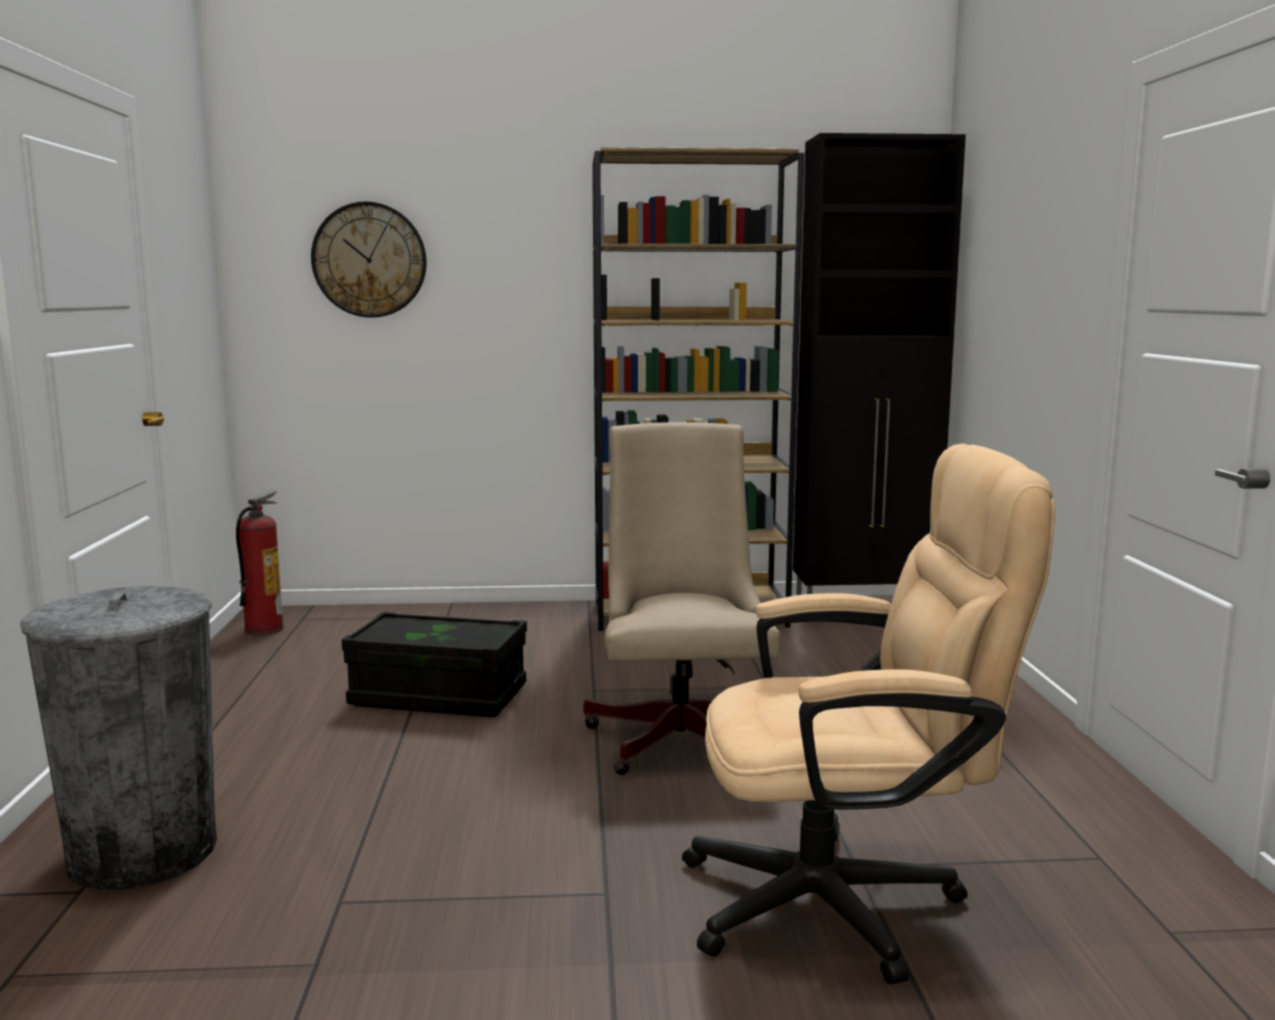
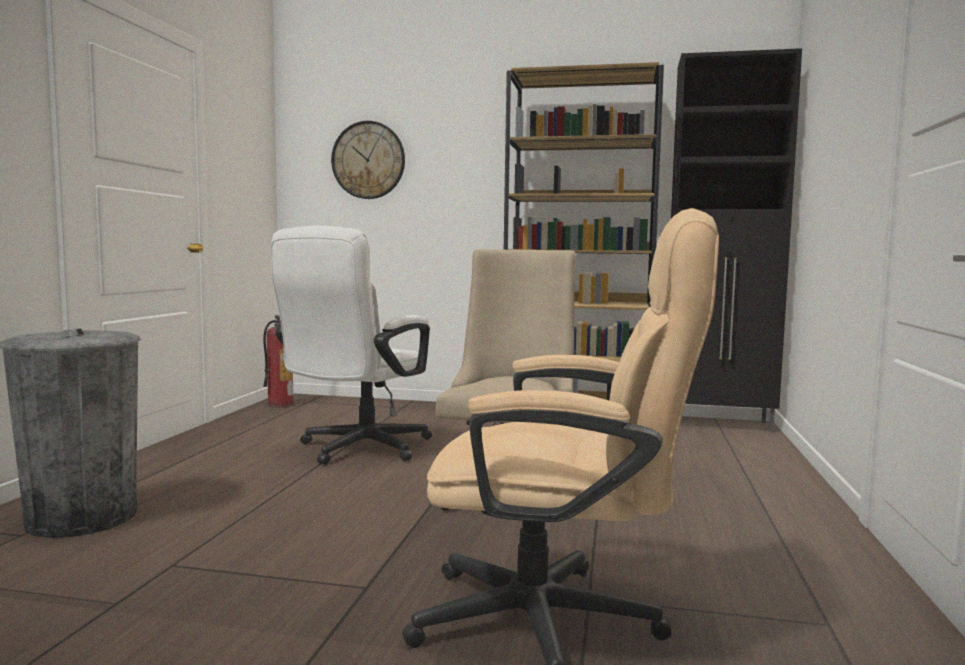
camera: 15 degrees right, 5 degrees down
black storage box [342,612,527,717] -> white office chair [270,226,432,465]

